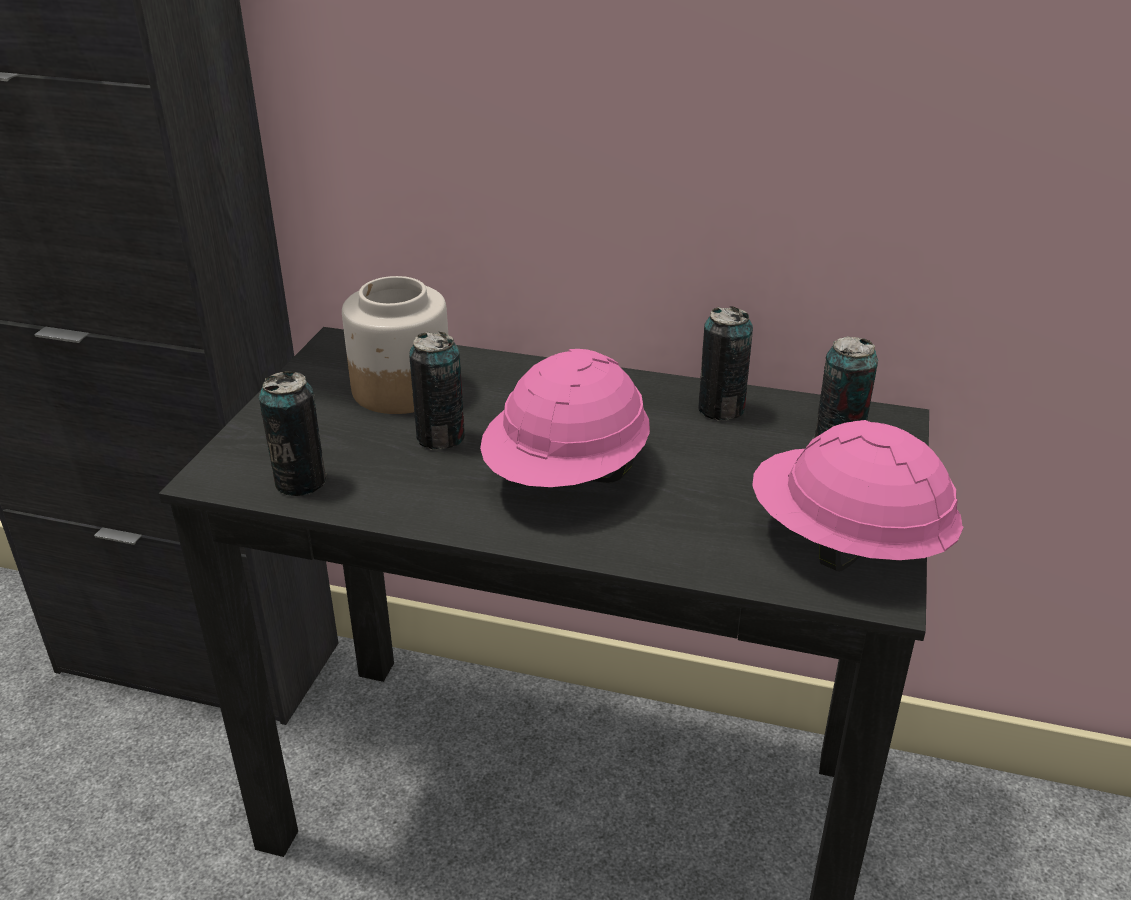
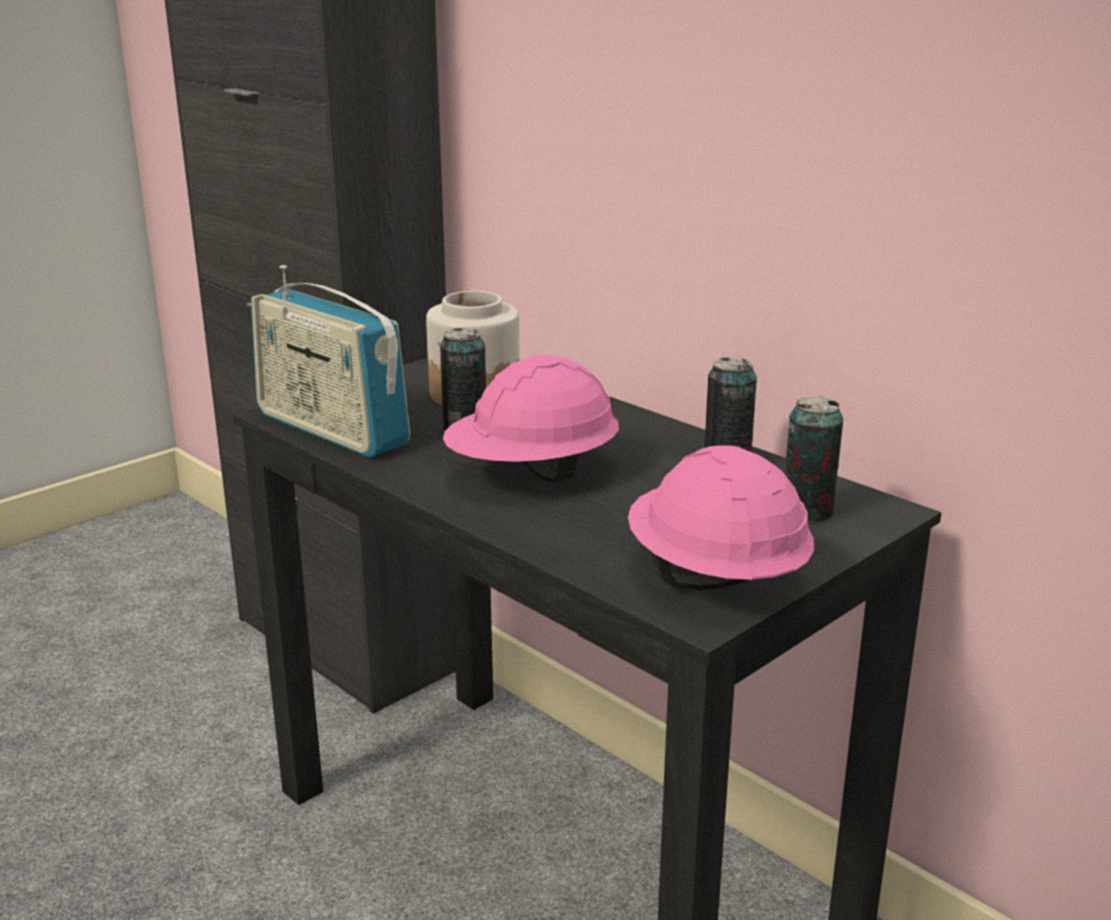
camera: 30 degrees right, 10 degrees down
can [259,371,327,496] -> radio [251,265,410,458]

